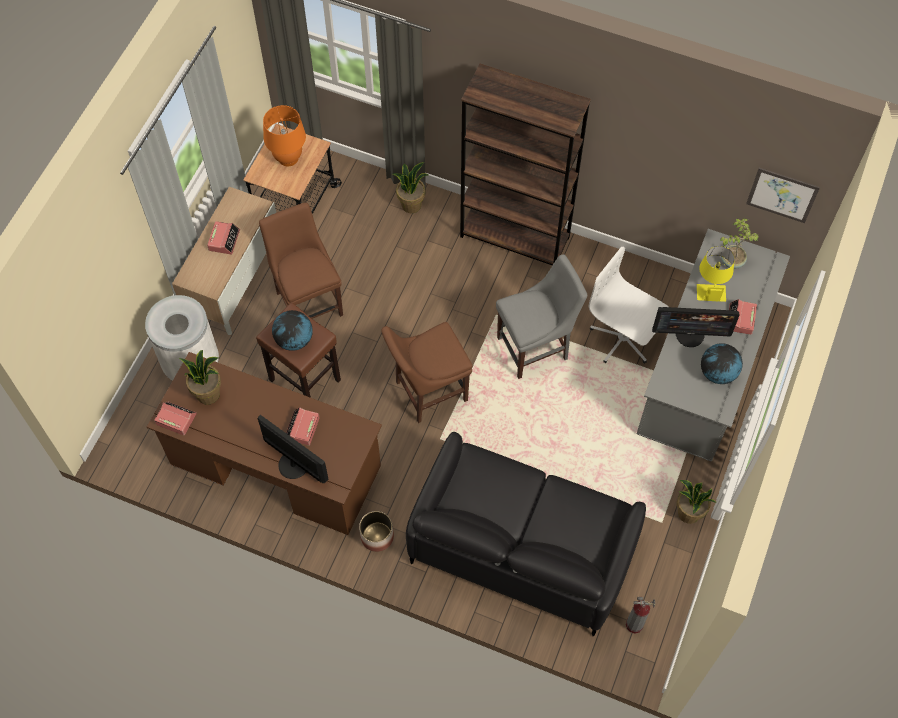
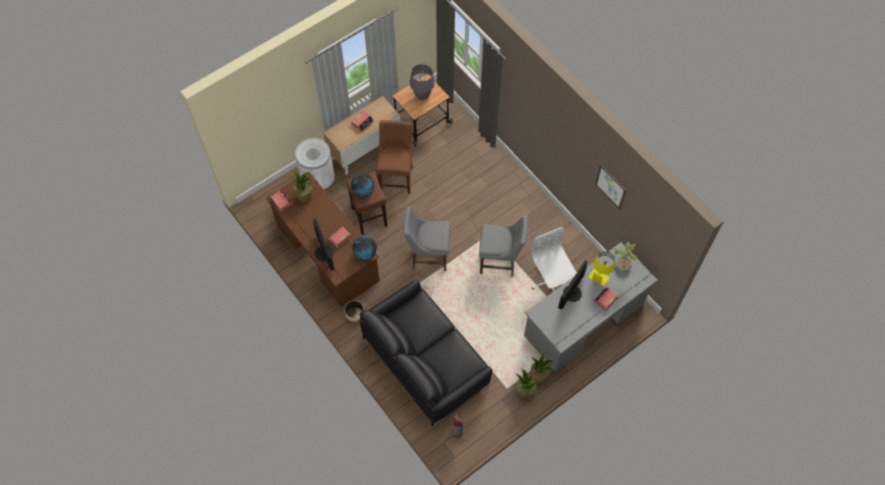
camera: 30 degrees right, 0 degrees up
orange table lamp [263,105,306,166] -> grey table lamp [410,64,435,100]
brown chair [381,322,472,423] -> grey chair [403,206,450,271]
potted plant [393,162,428,213] -> potted plant moved to [530,353,555,383]
brown bookcase [460,63,591,265] -> none
monitor [652,307,740,347] -> monitor turned 90 degrees clockwise [558,260,588,309]
globe [701,343,743,384] -> globe moved to [352,236,377,261]
picture [746,168,820,223] -> picture moved to [595,164,627,209]

